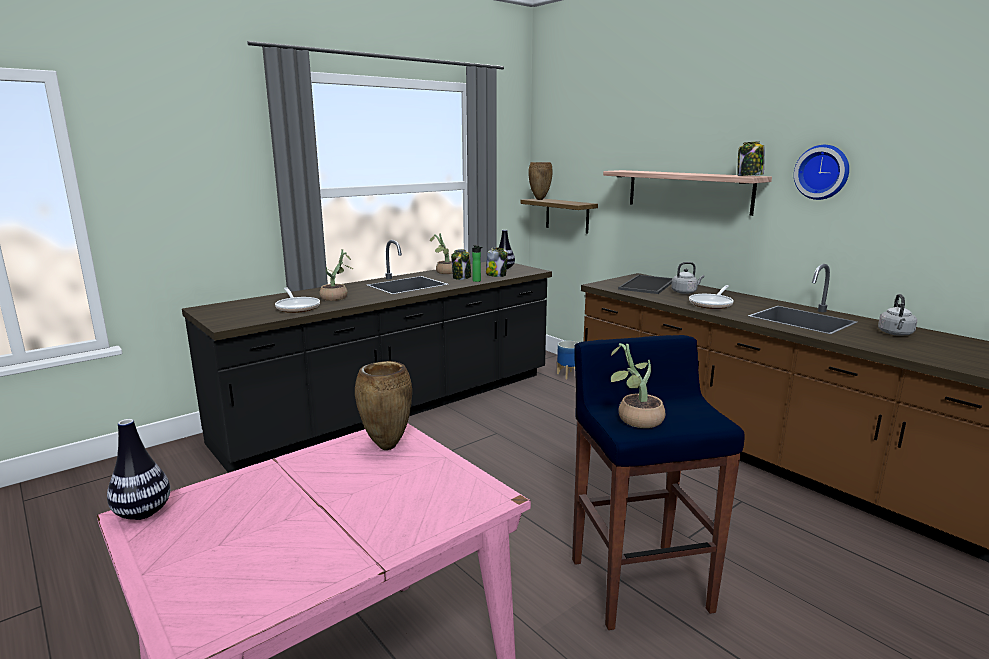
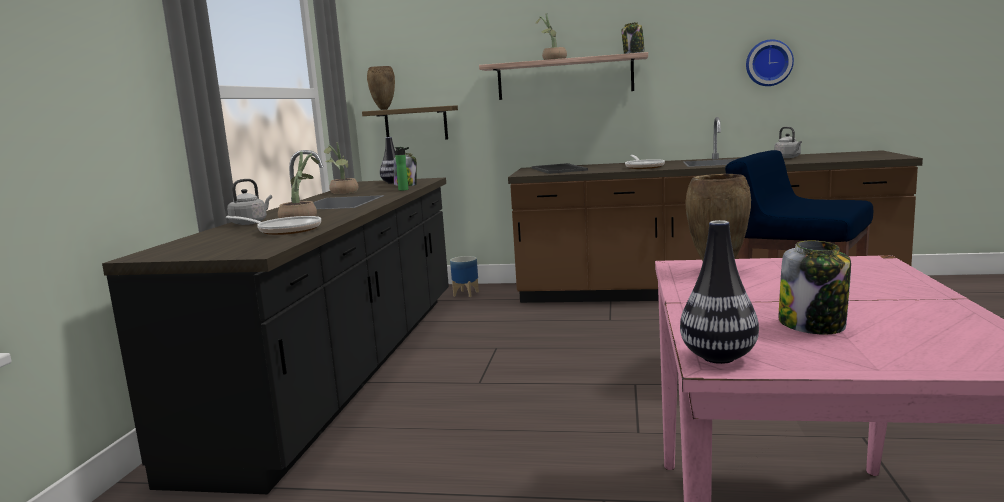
camera: 40 degrees left, 5 degrees down
jar [451,249,471,280] -> jar moved to [778,240,851,334]
potted plant [610,343,665,428] -> potted plant moved to [535,13,567,60]
grey kettle [671,262,705,294] -> grey kettle moved to [227,179,272,225]
wall clock [794,145,849,200] -> wall clock moved to [746,39,794,86]

